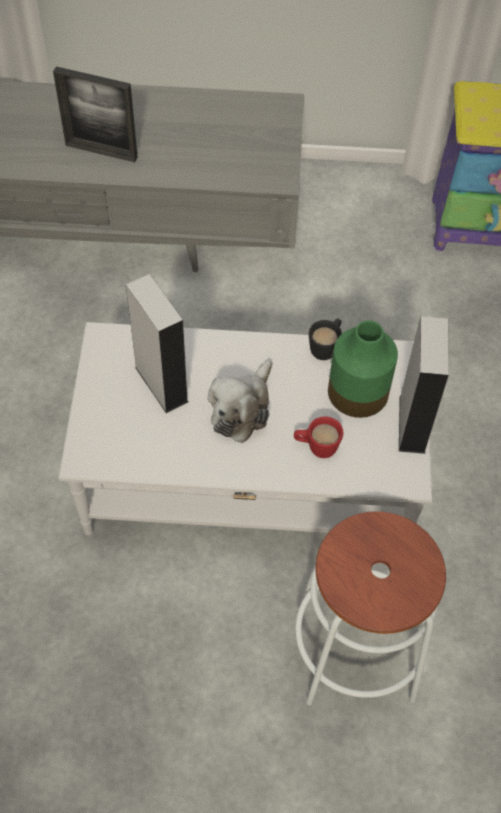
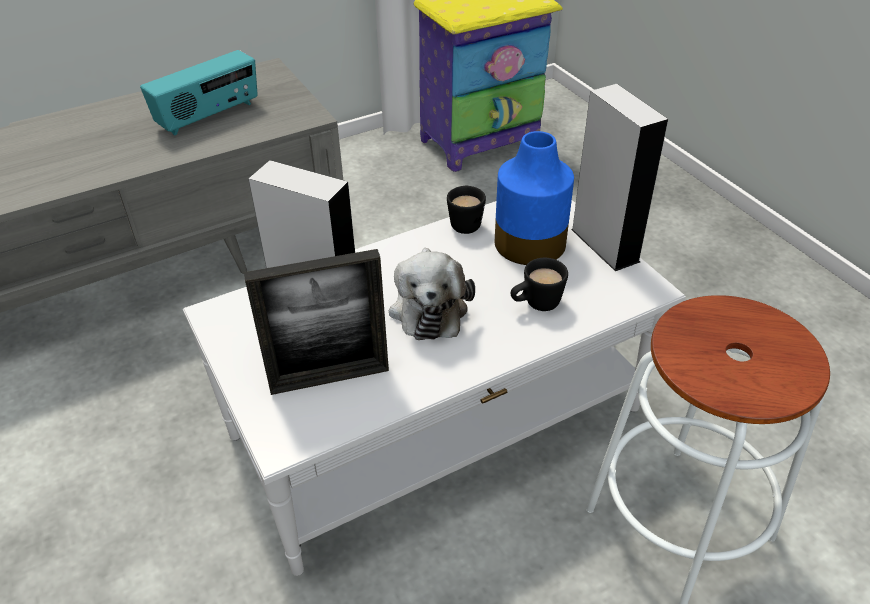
camera: 30 degrees left, 15 degrees down
picture frame [53,66,138,162] -> picture frame moved to [244,249,389,395]
red mug [294,416,343,458] -> black mug [511,258,568,311]
green vase [328,320,398,418] -> blue vase [495,131,574,265]
none -> radio [140,50,258,136]

